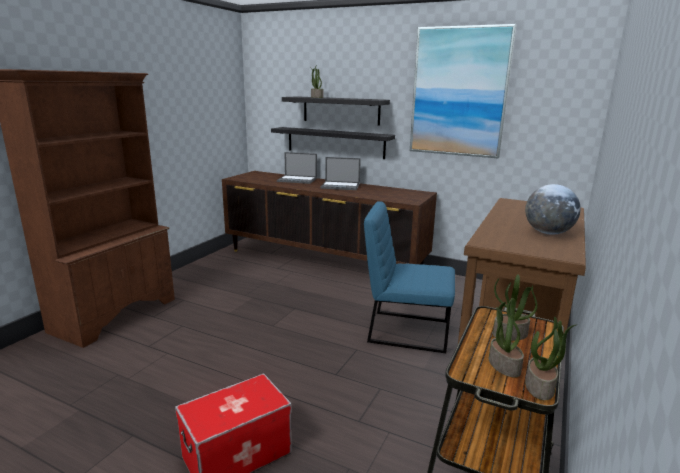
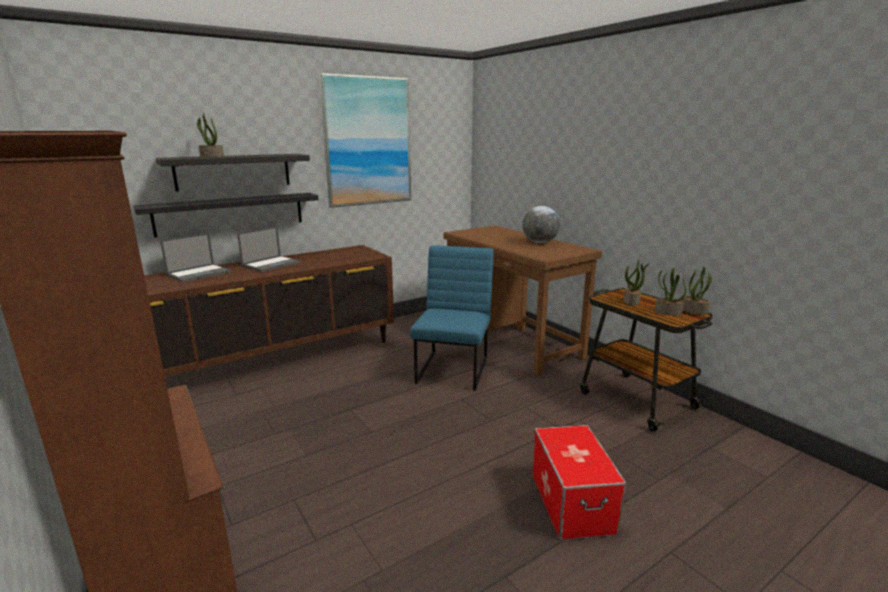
camera: 60 degrees left, 0 degrees up
blue chair [364,201,455,353] -> blue chair turned 150 degrees clockwise [410,245,494,391]

